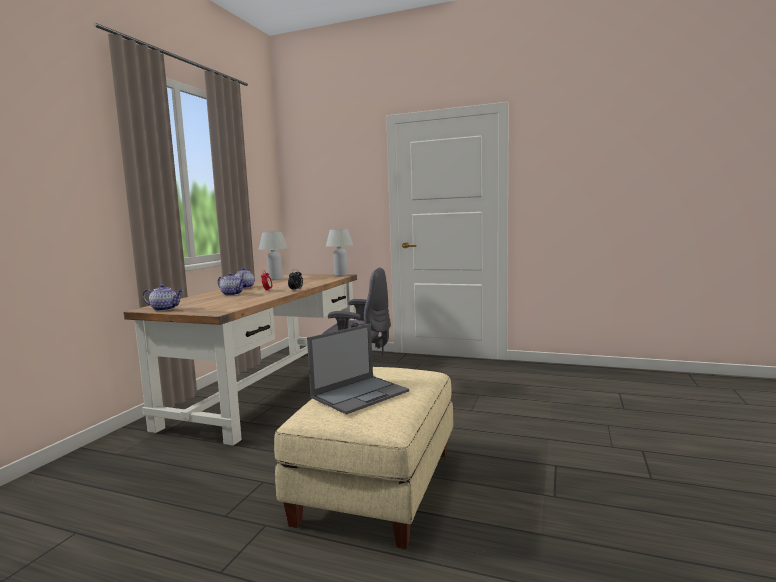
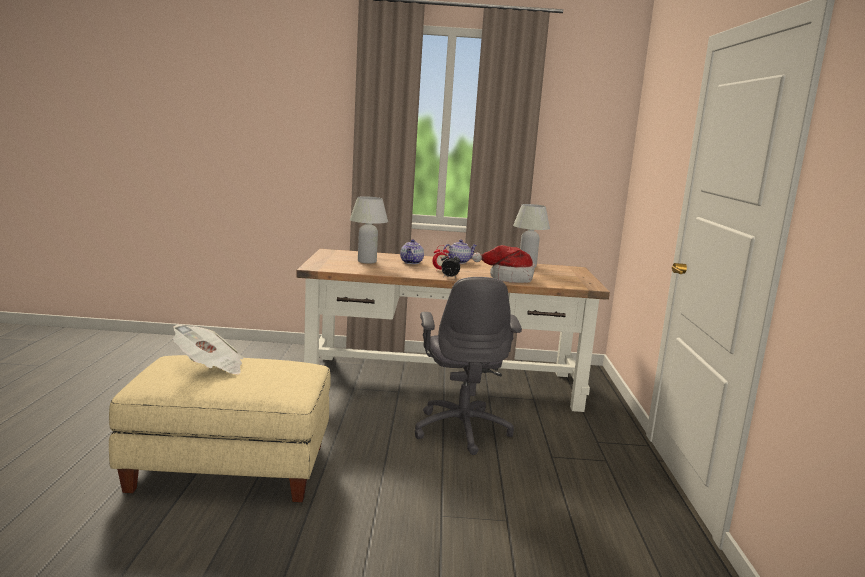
camera: 70 degrees right, 5 degrees up
teapot [143,284,183,311] -> none
laptop [307,324,409,415] -> newspaper [173,325,243,375]
white table lamp [326,229,353,276] -> white table lamp moved to [350,196,388,264]
none -> hat [472,245,535,283]

